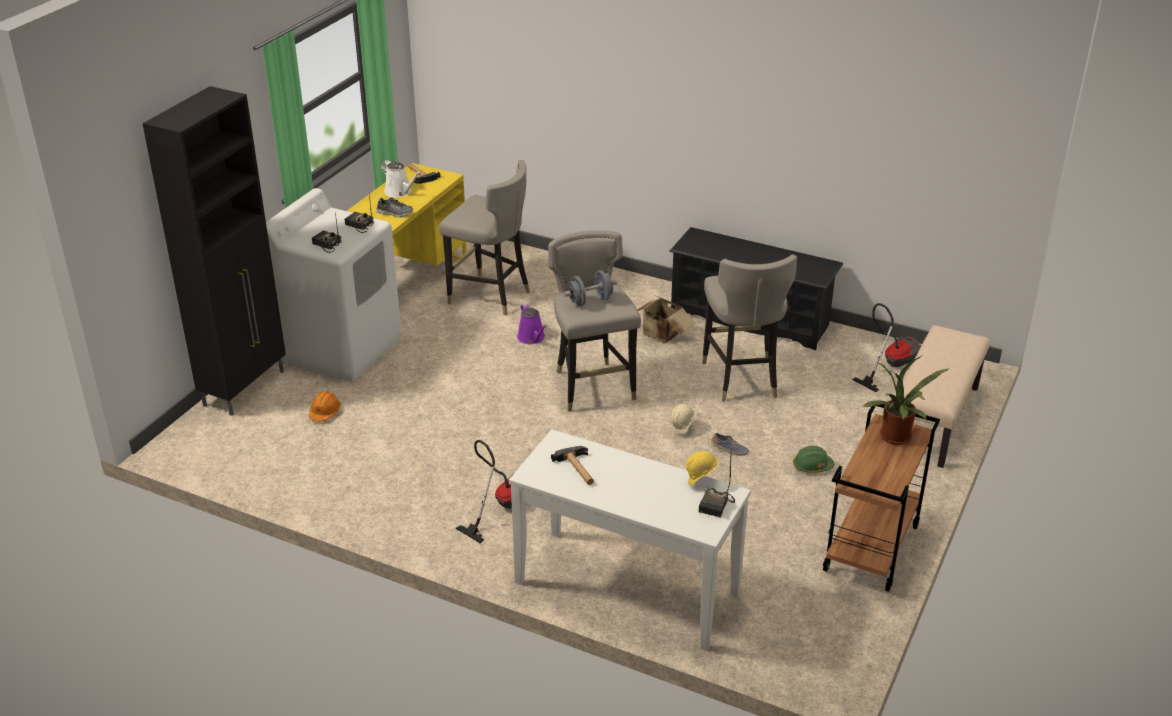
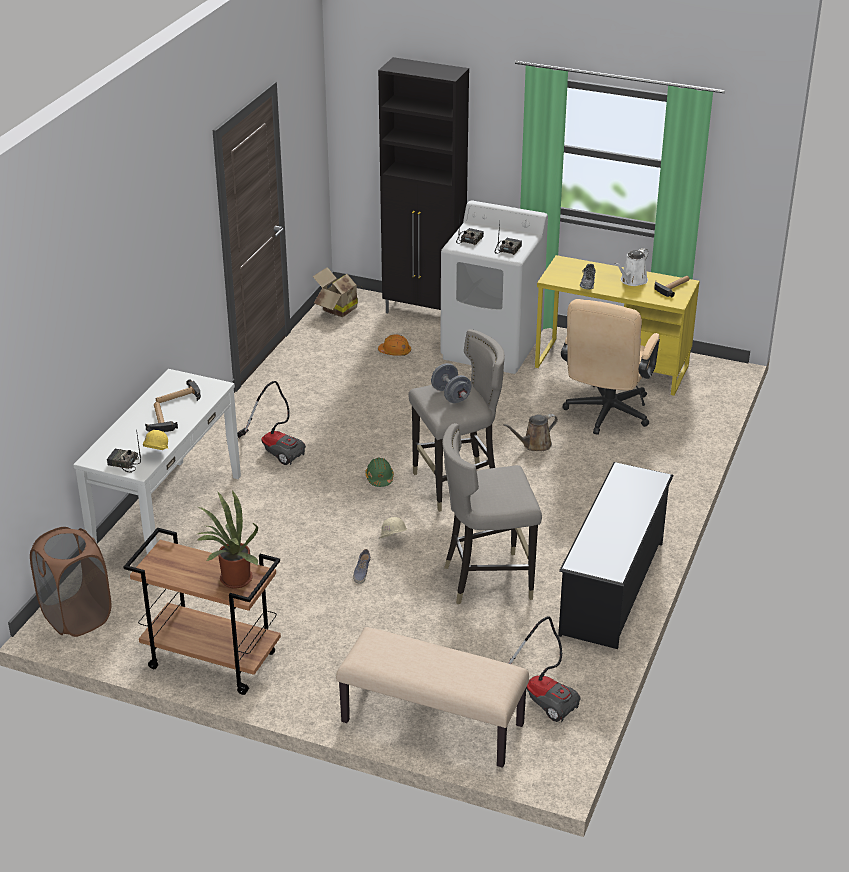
camera: 85 degrees right, 0 degrees up
grey stool [439,160,530,316] -> beige office chair [561,299,660,435]
purple watering can [517,303,546,344] -> brown watering can [503,414,558,451]
cardboard box [636,295,696,343] -> cardboard box moved to [312,267,364,317]
green hard hat [793,446,834,473] -> green hard hat moved to [365,457,394,487]
none -> brown laundry basket [30,527,112,637]
none -> hammer [145,402,178,432]

